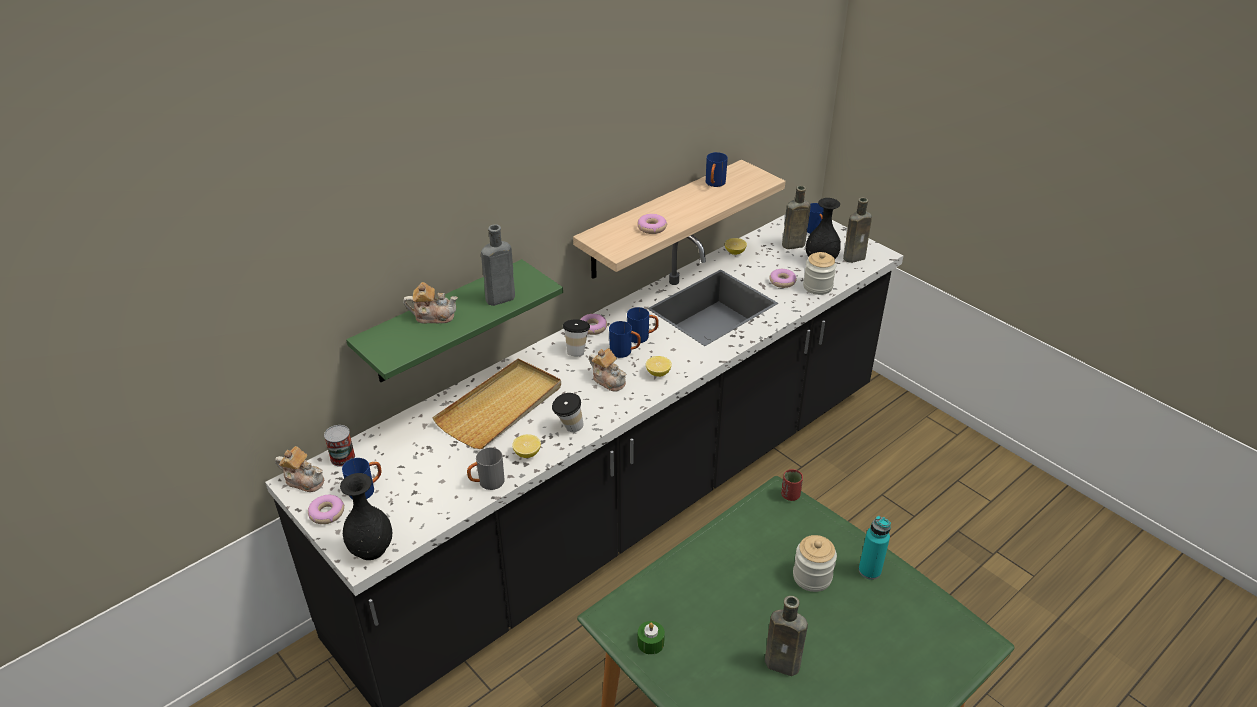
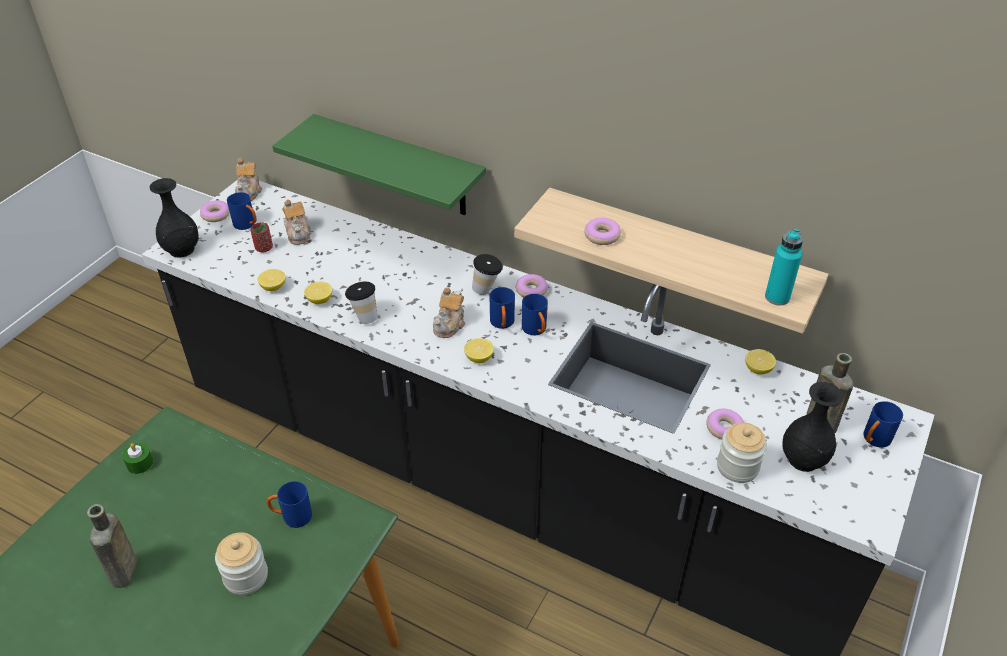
camera: 70 degrees right, 5 degrees up
can [324,425,355,467] -> none
teapot [403,282,458,324] -> teapot moved to [282,199,311,245]
beige tray [432,359,561,449] -> none
grey mug [467,448,505,490] -> lemon [258,269,286,291]
grey bottle [481,224,515,306] -> none
blue mug [706,152,728,187] -> blue mug moved to [267,481,312,528]
red cup [781,469,803,501] -> red cup moved to [250,222,273,252]
brown bottle [843,197,872,263] -> none
turquoise bottle [859,516,891,580] -> turquoise bottle moved to [765,228,803,306]

